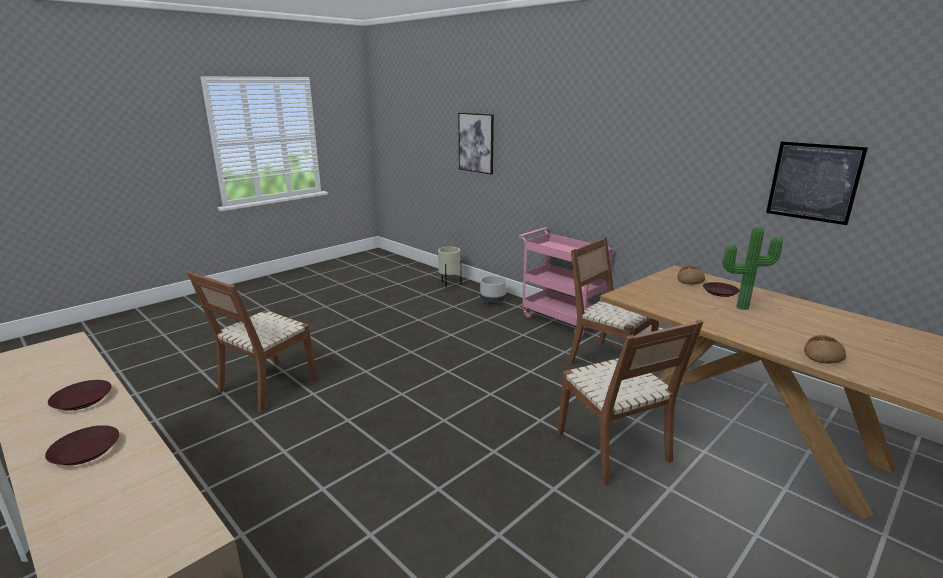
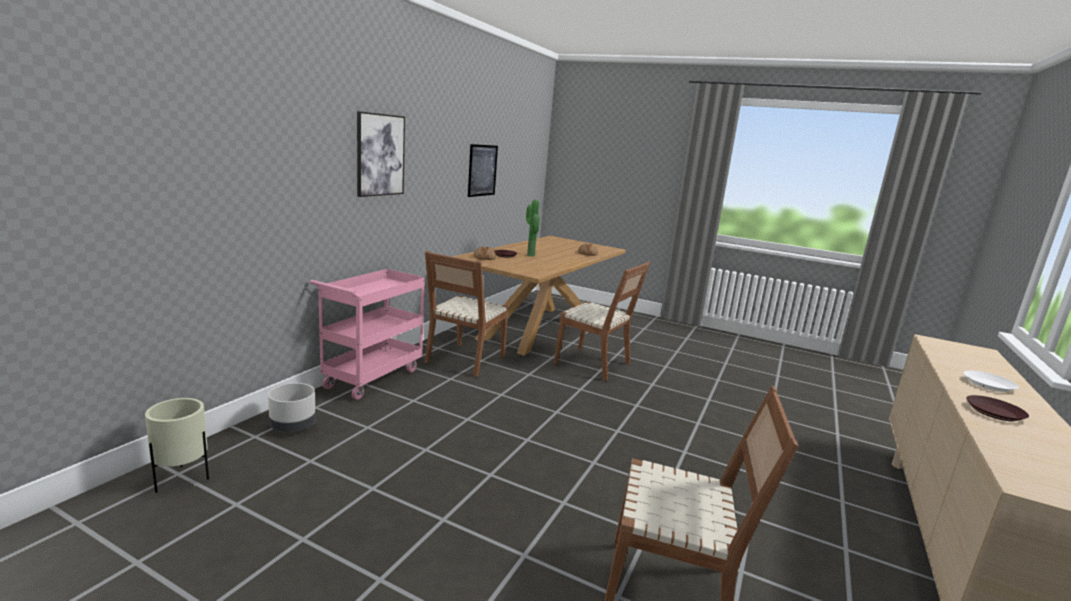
camera: 110 degrees left, 5 degrees down
brown plate [45,425,119,465] -> white plate [963,371,1019,392]
picture [458,113,494,174] -> picture moved to [357,111,405,197]
chair [557,319,703,485] -> chair turned 75 degrees clockwise [554,261,650,381]

